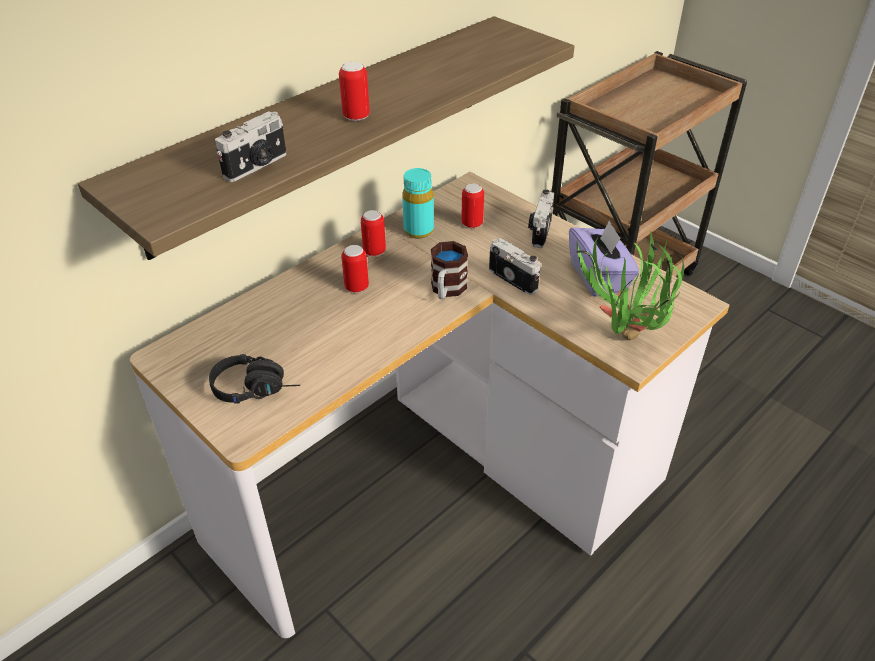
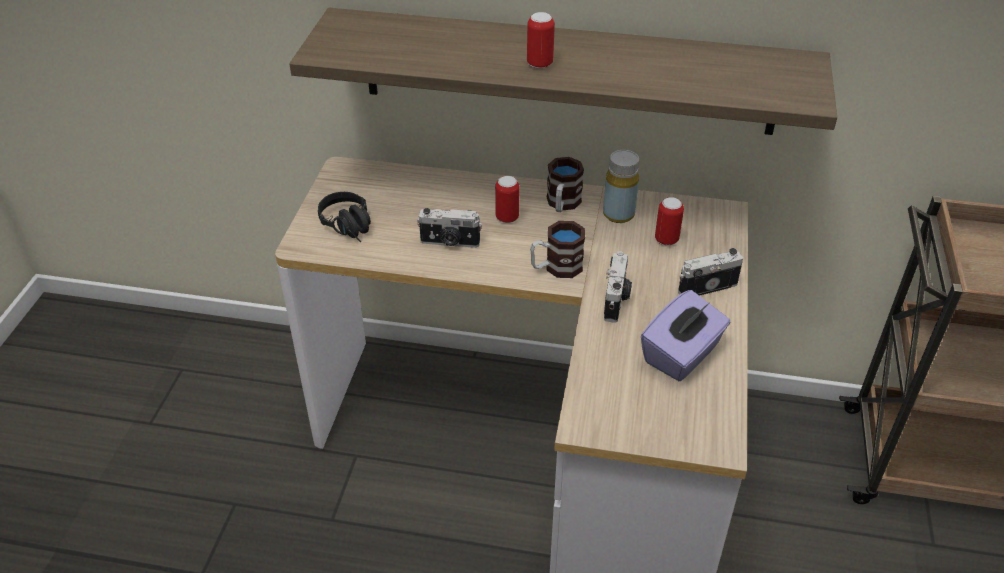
camera: 55 degrees right, 0 degrees up
camera [215,111,287,182] -> camera moved to [417,208,482,248]
can [361,210,386,256] -> mug [547,157,584,212]
turquoise bottle [402,168,434,239] -> yellow bottle [603,150,639,223]
potted plant [574,231,684,340] -> none

